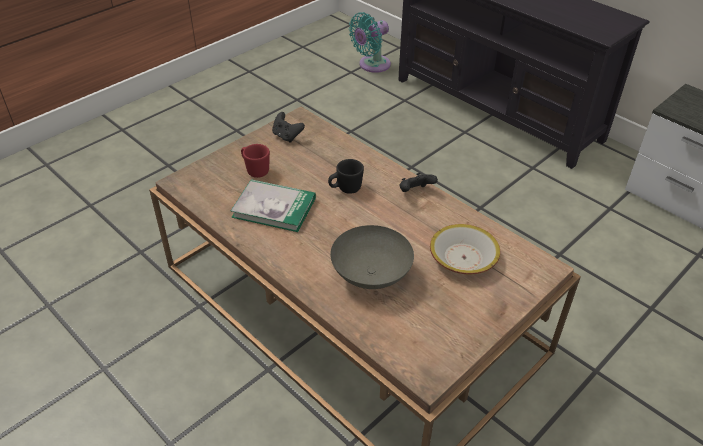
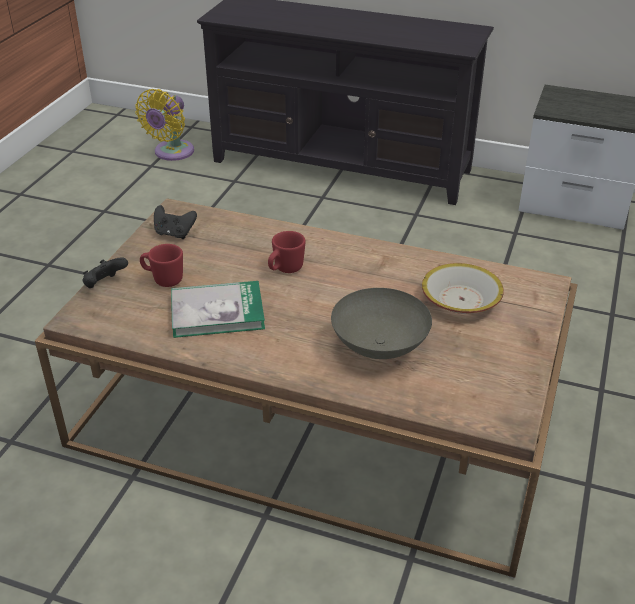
camera: 25 degrees left, 5 degrees down
black mug [328,159,364,194] -> red mug [268,231,306,273]
turquoise fan [349,12,391,73] -> yellow fan [135,89,194,161]
black game controller [399,173,438,192] -> black game controller moved to [83,257,128,288]

